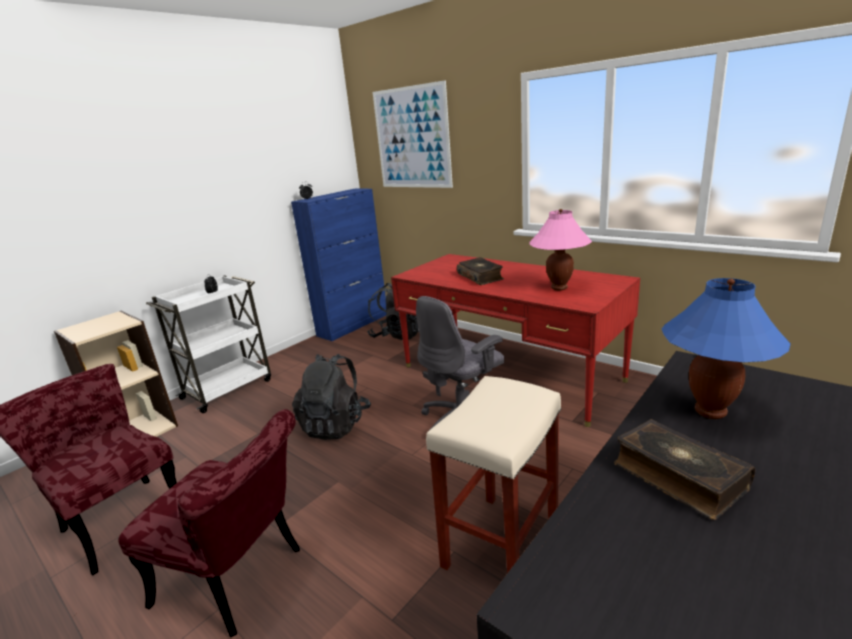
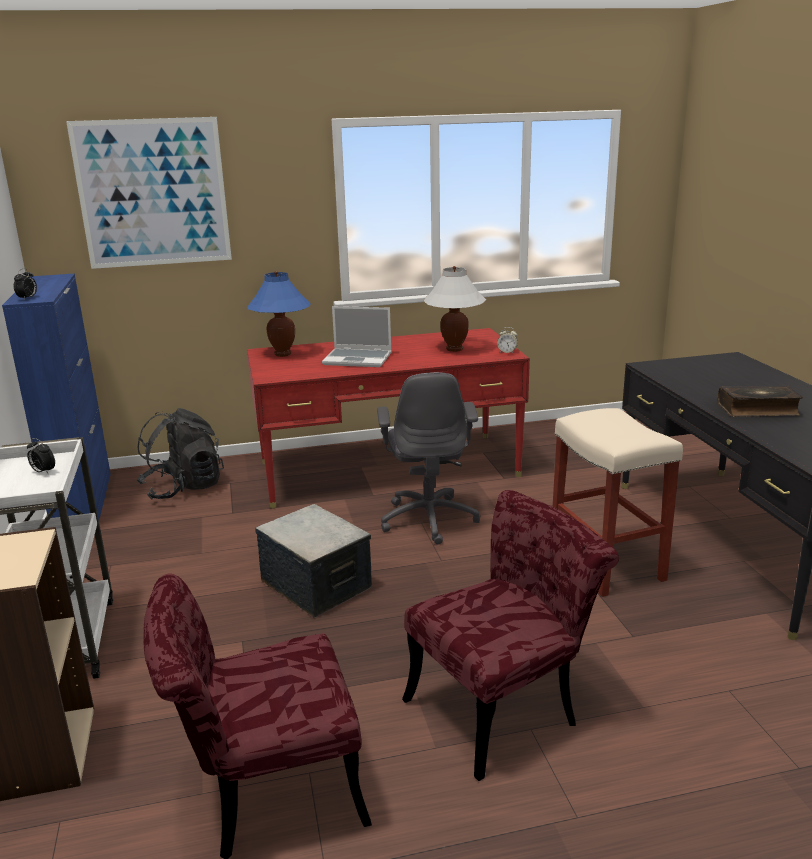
camera: 55 degrees left, 0 degrees up
black backpack [292,354,371,440] -> storage box [255,504,372,618]
book [457,257,504,285] -> laptop [322,306,392,367]
pink table lamp [529,209,592,290] -> white table lamp [423,266,486,352]
blue table lamp [662,278,791,419] -> blue table lamp moved to [247,271,311,357]
none -> alarm clock [497,327,518,354]

